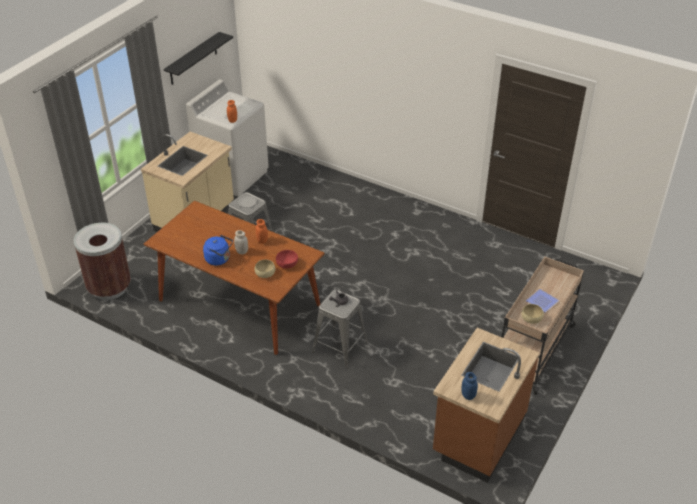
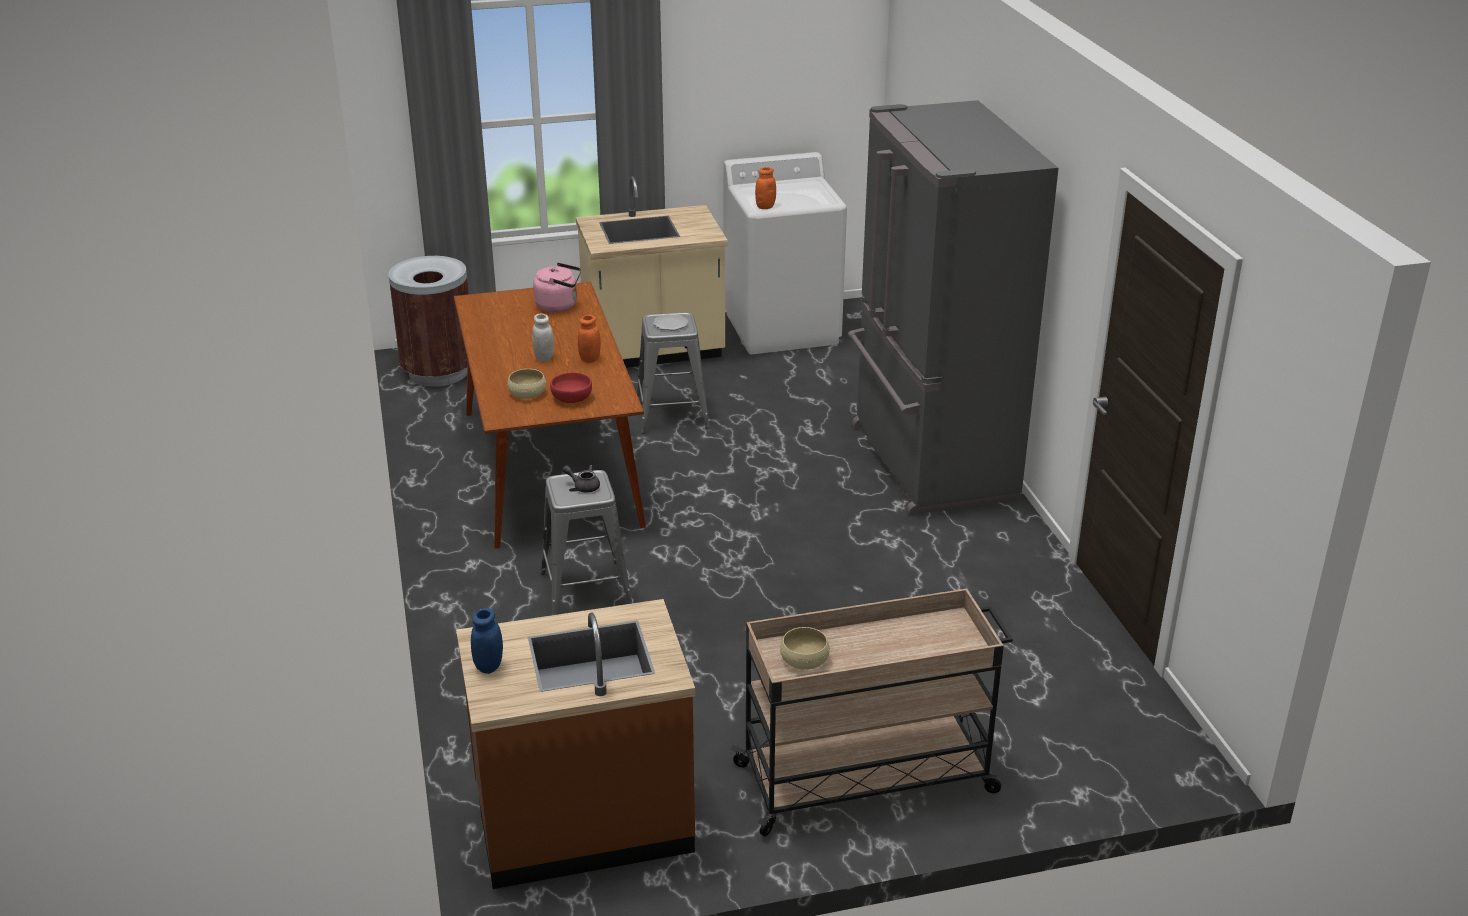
camera: 45 degrees right, 10 degrees down
black shelf [164,32,233,85] -> none
blue kettle [203,235,233,266] -> none
plate [526,289,559,313] -> none
none -> pink kettle [533,263,581,312]
none -> grey fridge [848,100,1059,515]

